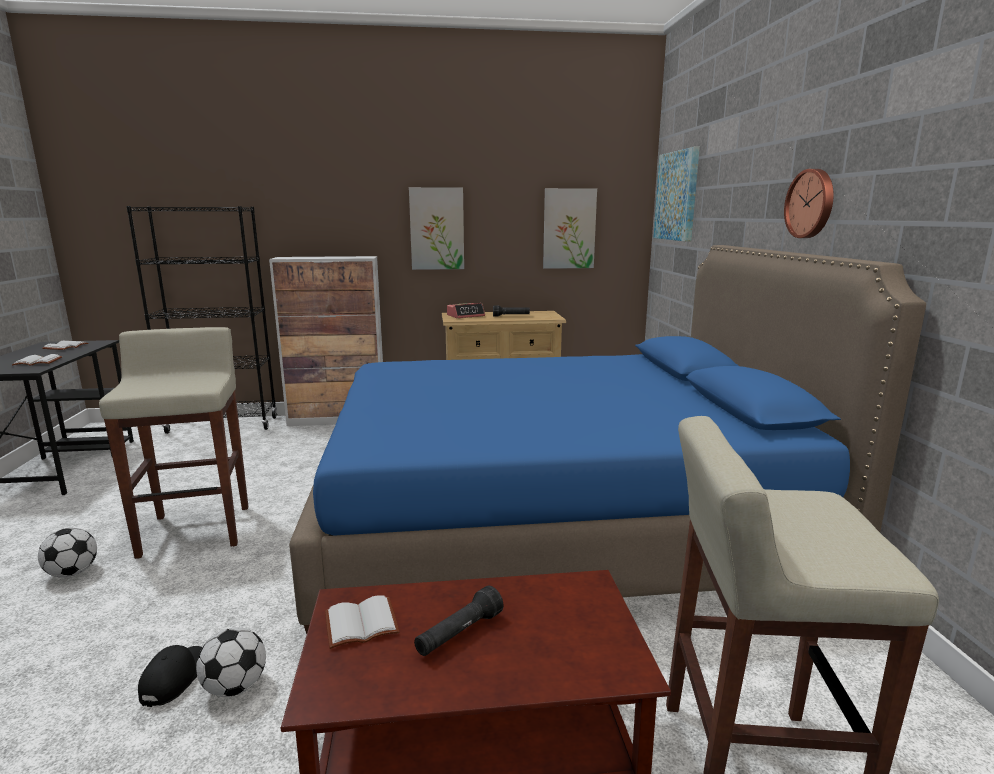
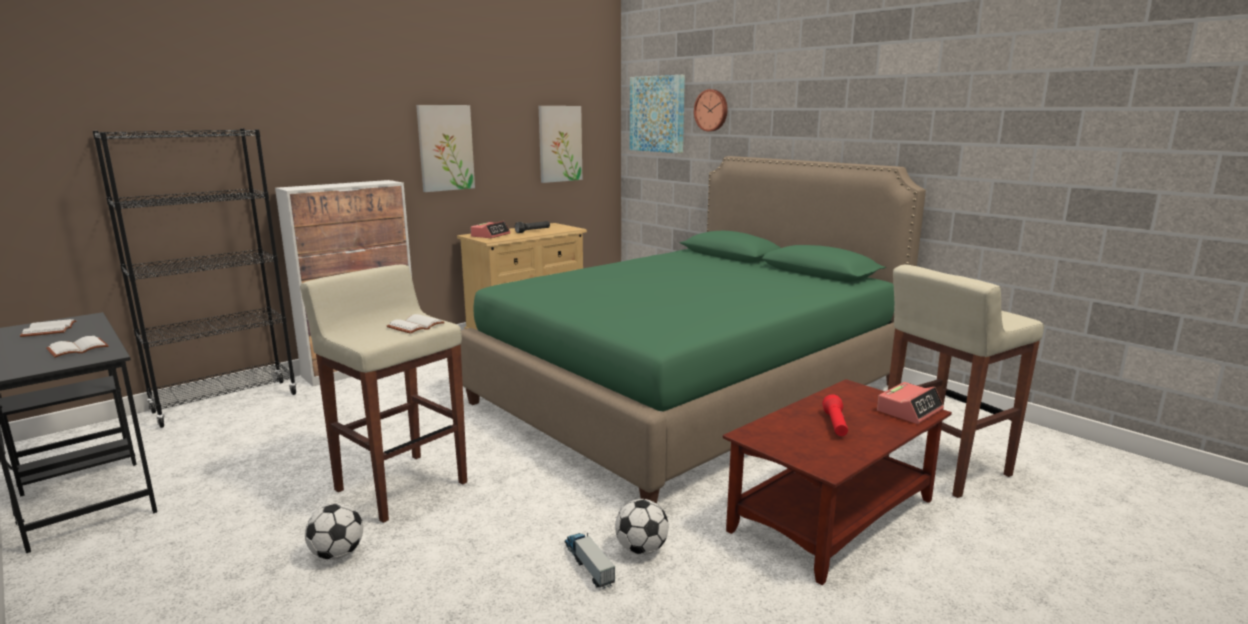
camera: 35 degrees left, 0 degrees up
black cap [138,645,202,707] -> toy truck [564,533,615,588]
blue bed [289,245,926,634] -> green bed [461,156,926,504]
white book [325,596,400,649] -> white book moved to [387,314,445,334]
black flashlight [414,586,504,656] -> red flashlight [822,394,848,436]
wall clock [784,169,834,238] -> wall clock moved to [694,89,728,131]
none -> alarm clock [877,382,944,424]

